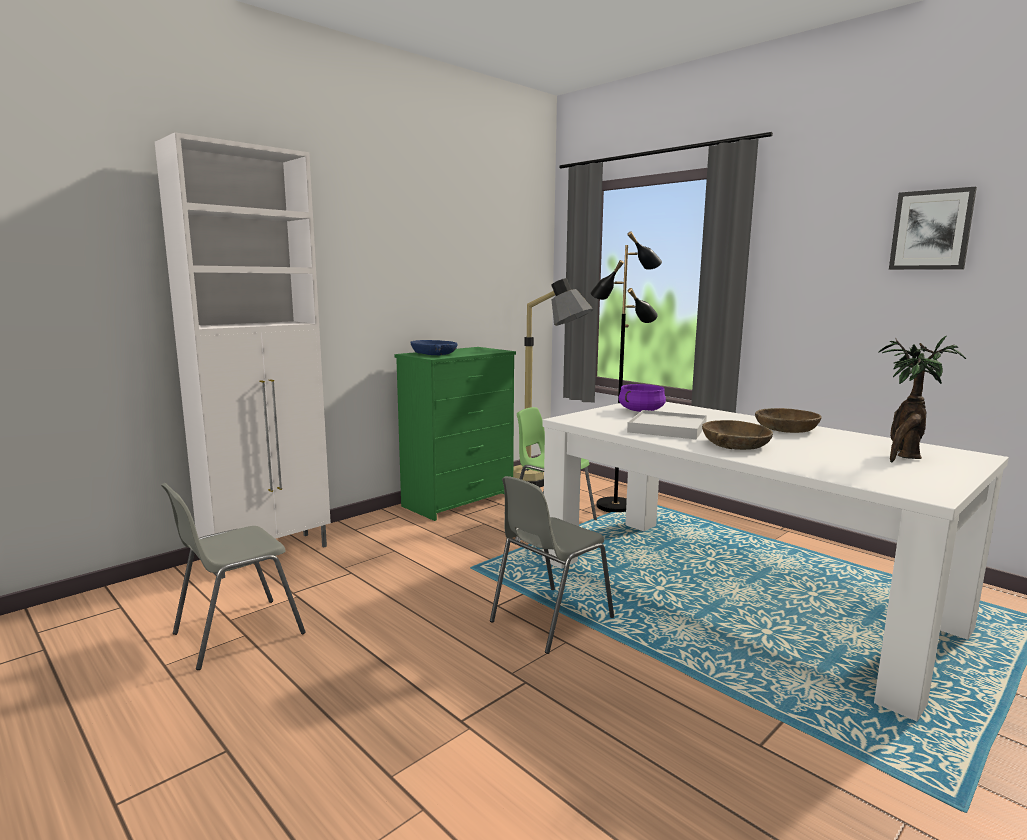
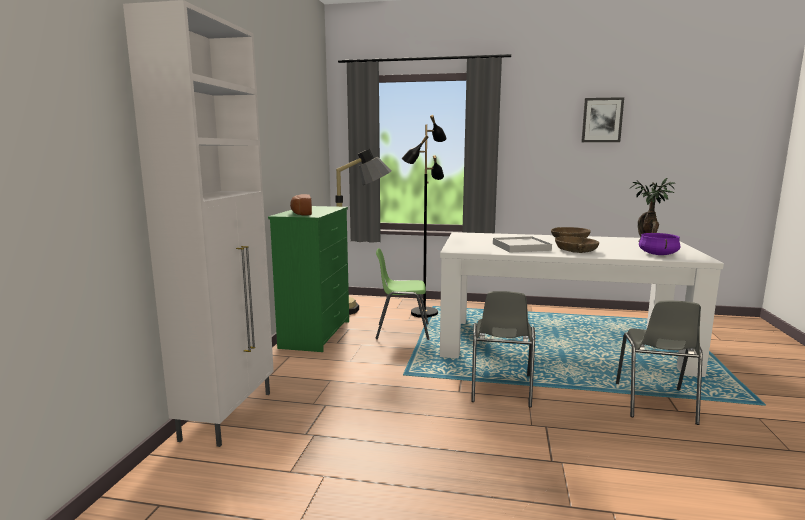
camera: 35 degrees left, 0 degrees up
grey chair [161,483,306,670] -> grey chair moved to [616,300,703,425]
blue bowl [410,340,458,355] -> bread [290,194,312,216]
purple cooking pot [619,384,666,412] -> purple cooking pot moved to [639,233,680,255]

